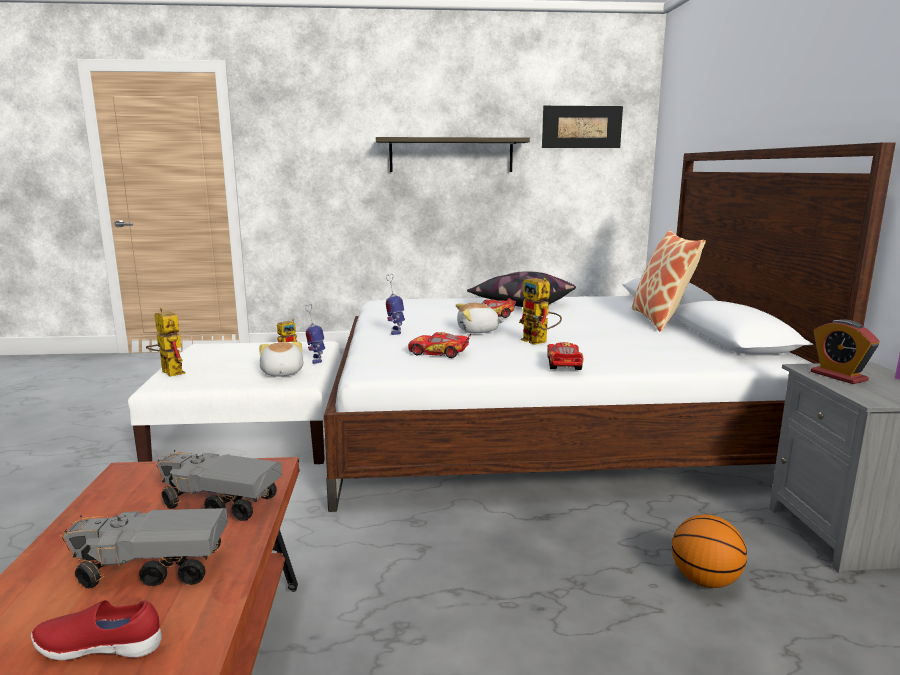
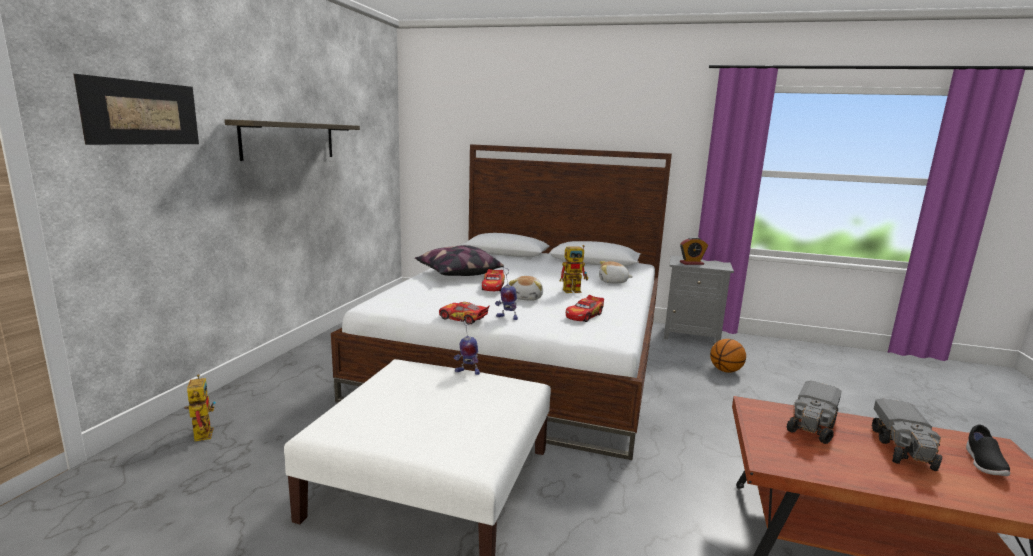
camera: 70 degrees left, 0 degrees up
red shoe [31,600,162,660] -> black shoe [966,425,1010,476]
toy robot [146,308,185,377] -> none
plush toy [259,342,304,377] -> plush toy moved to [599,261,633,283]
picture [542,106,623,148] -> picture moved to [74,74,199,145]
toy car [547,342,584,370] -> toy car moved to [439,302,490,325]
pillow [632,230,706,332] -> none

